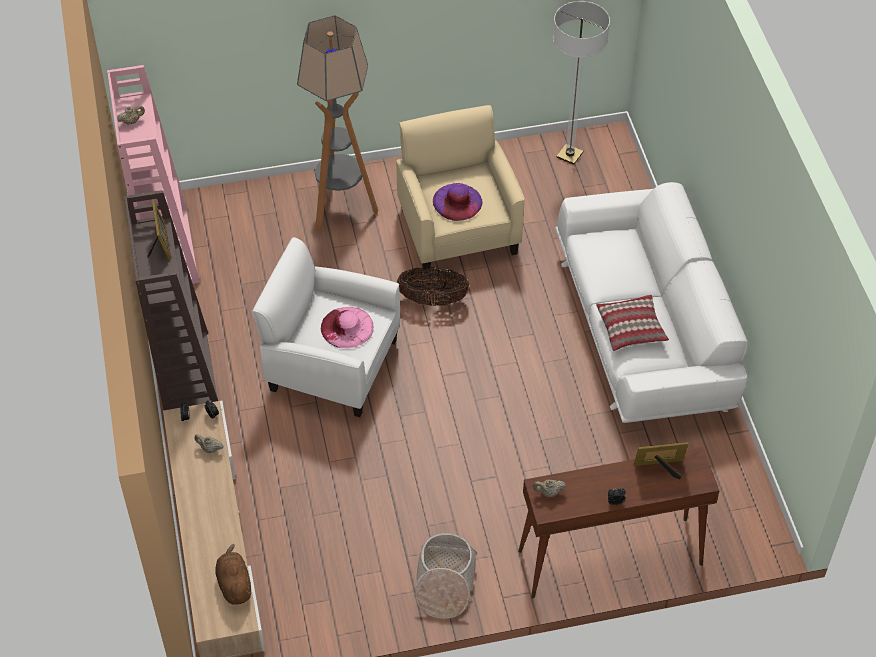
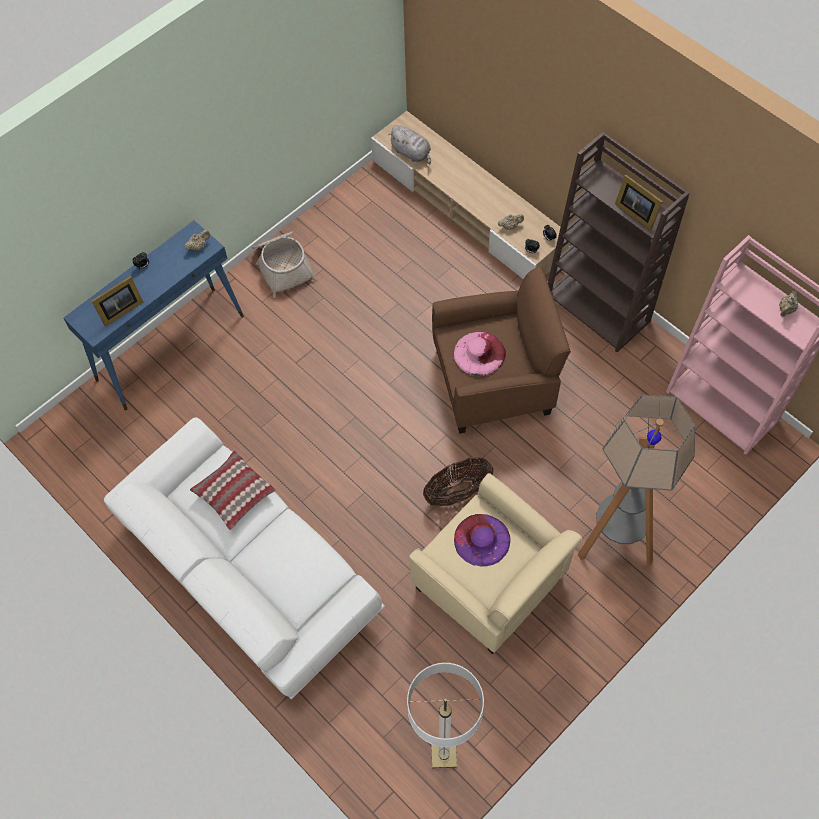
camera: 150 degrees right, 10 degrees up
brown plush toy [215,544,251,605] -> grey plush toy [388,125,431,165]
white armchair [252,237,400,417] -> brown armchair [432,267,571,434]
brown console table [518,447,720,598] -> blue console table [63,220,244,411]

